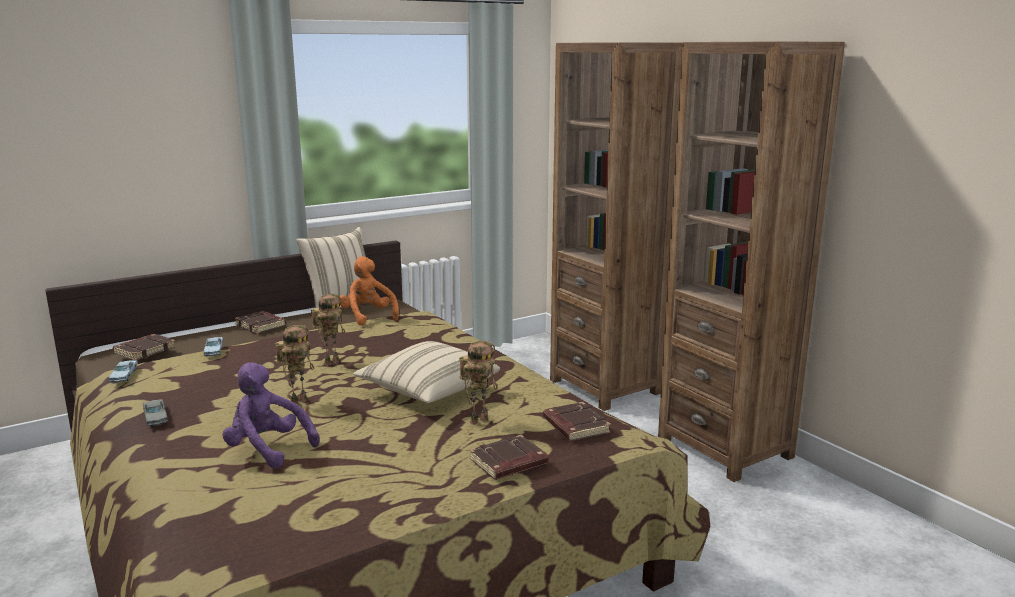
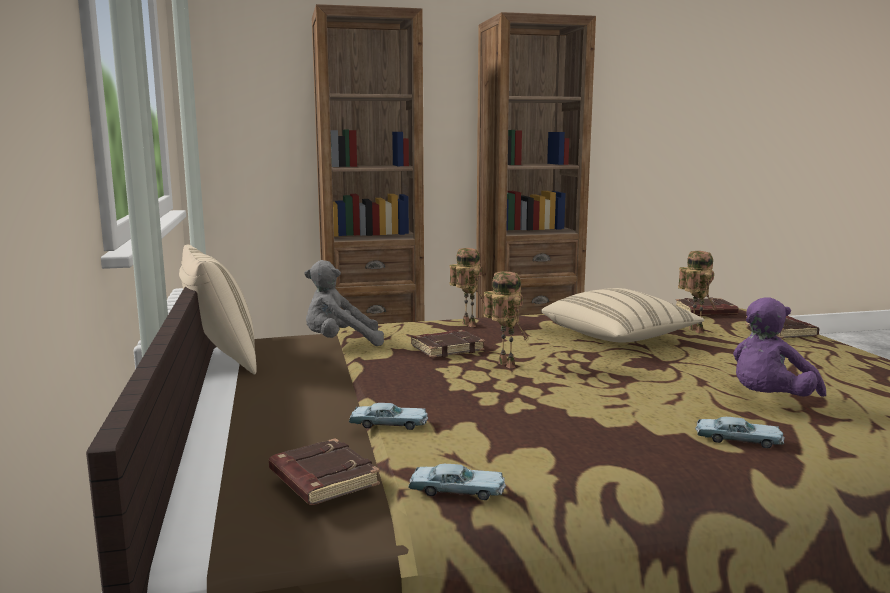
camera: 70 degrees left, 5 degrees down
grey toy car [143,399,168,426] -> none
brown book [235,311,286,334] -> brown book moved to [411,330,485,358]
toy robot [275,325,314,405] -> toy robot moved to [449,248,484,327]
orange plush toy [339,256,399,326] -> grey plush toy [304,260,384,346]
none -> blue toy car [695,417,785,448]

